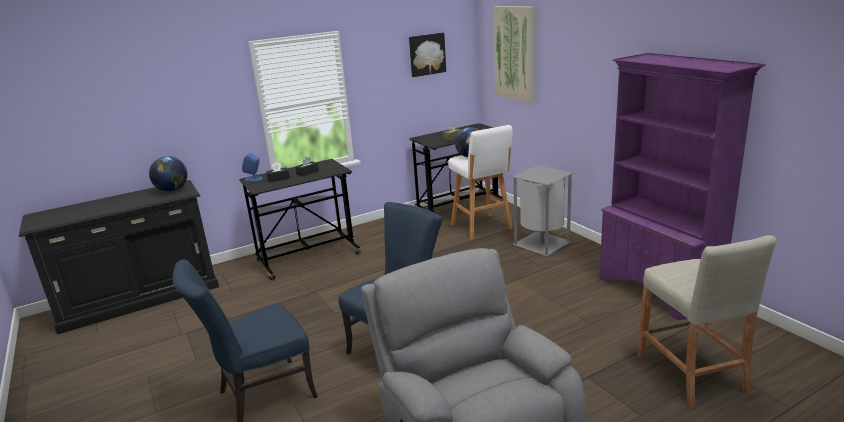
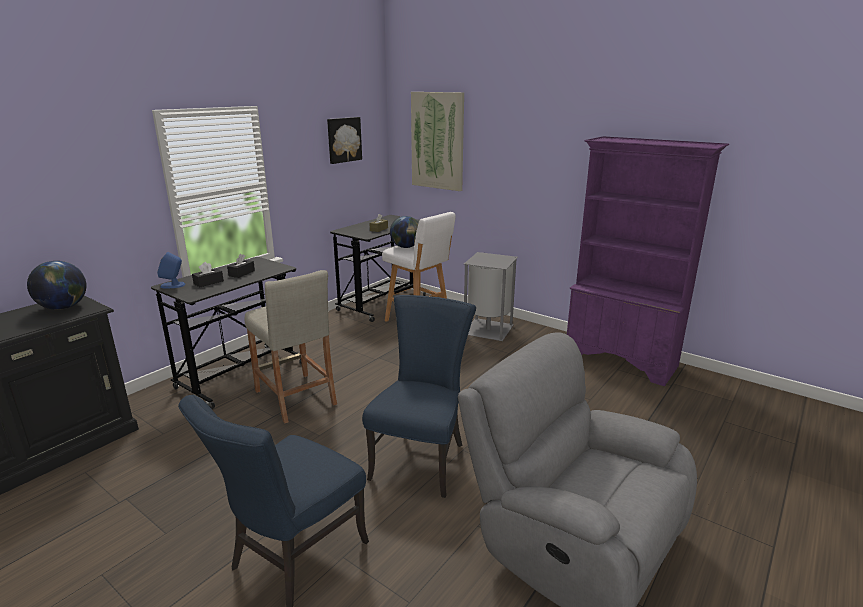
camera: 25 degrees left, 0 degrees up
beige stool [637,235,777,408] -> beige stool moved to [244,270,337,423]

